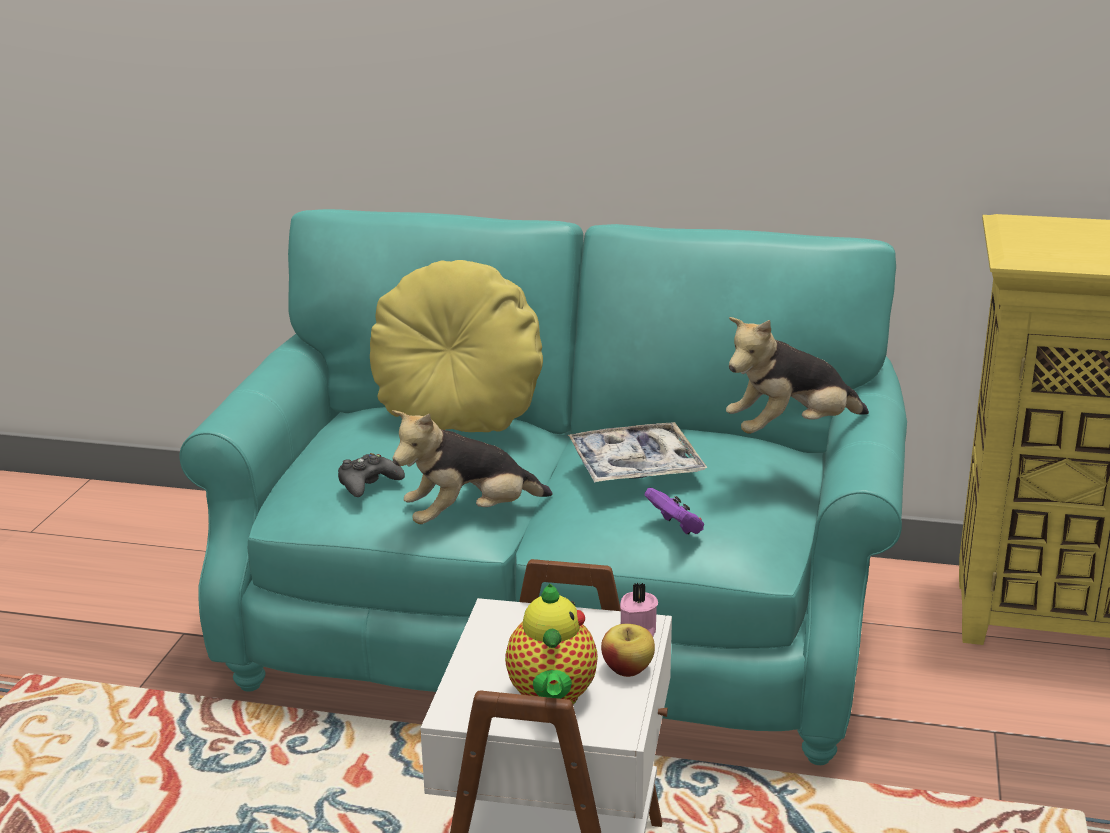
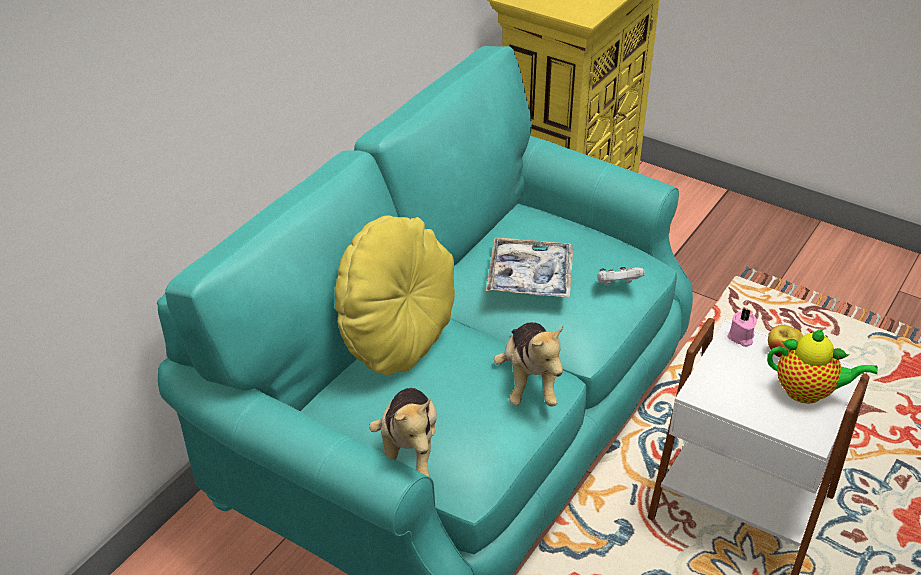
camera: 70 degrees left, 15 degrees up
black game controller [338,453,405,497] -> none
purple game controller [644,487,704,534] -> white game controller [597,267,645,286]
plush toy [726,317,869,434] -> plush toy moved to [369,388,437,477]

